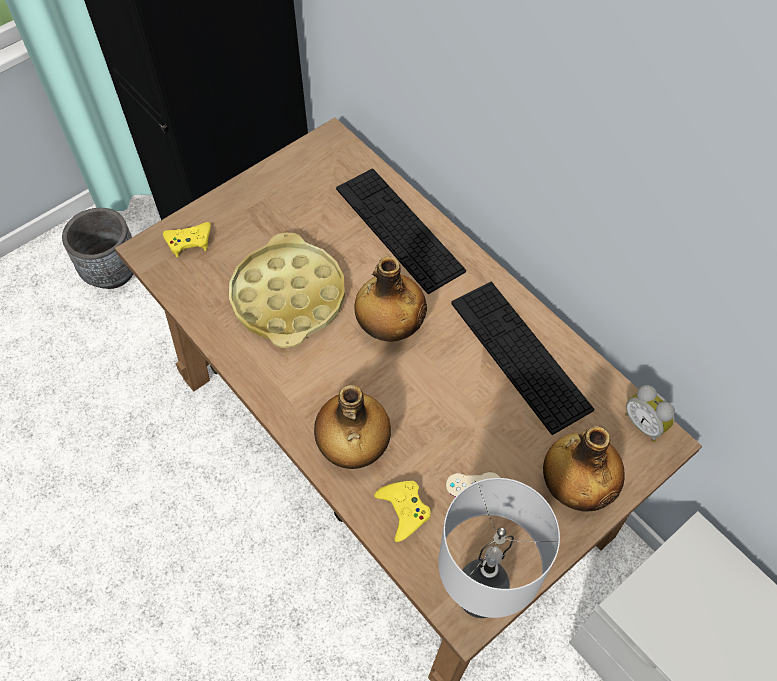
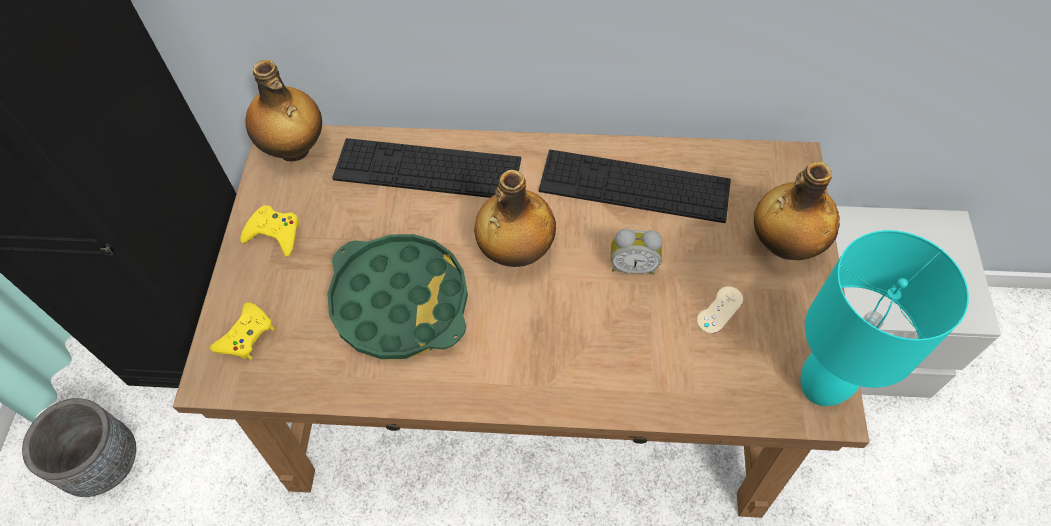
camera: 45 degrees left, 0 degrees up
yellow tray [229,233,345,348] -> green tray [327,234,468,359]
bottle [314,385,391,469] -> bottle moved to [246,60,322,162]
yellow game controller [374,481,430,542] -> yellow game controller moved to [240,206,299,257]
grey table lamp [438,478,560,618] -> turquoise table lamp [800,230,969,406]
alarm clock [625,385,675,442] -> alarm clock moved to [611,228,663,275]

